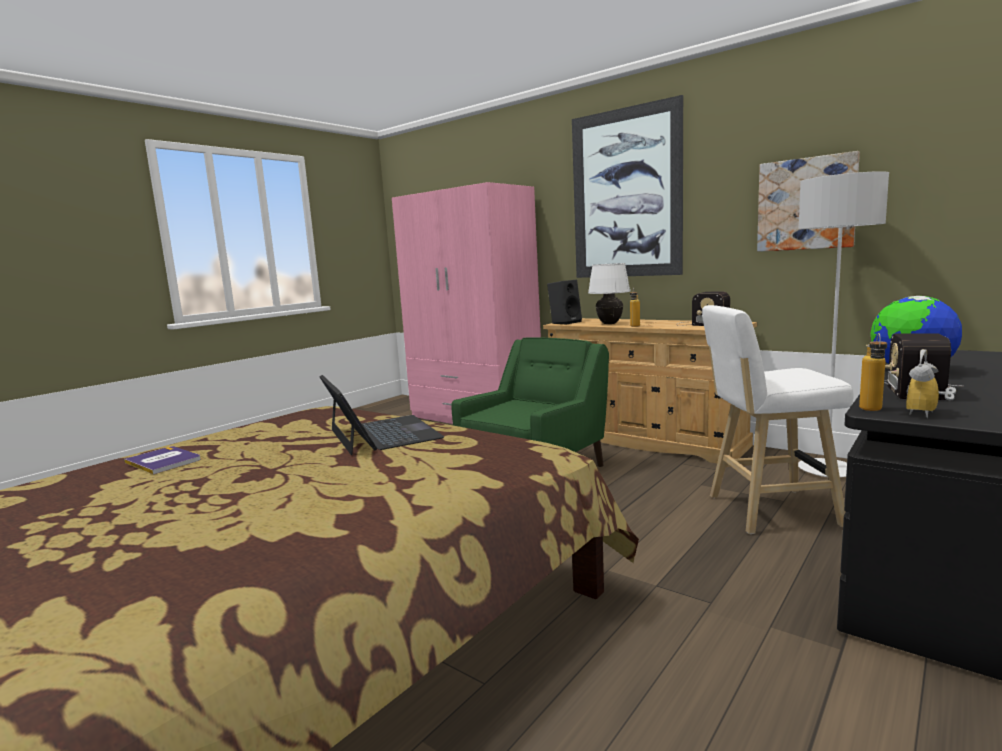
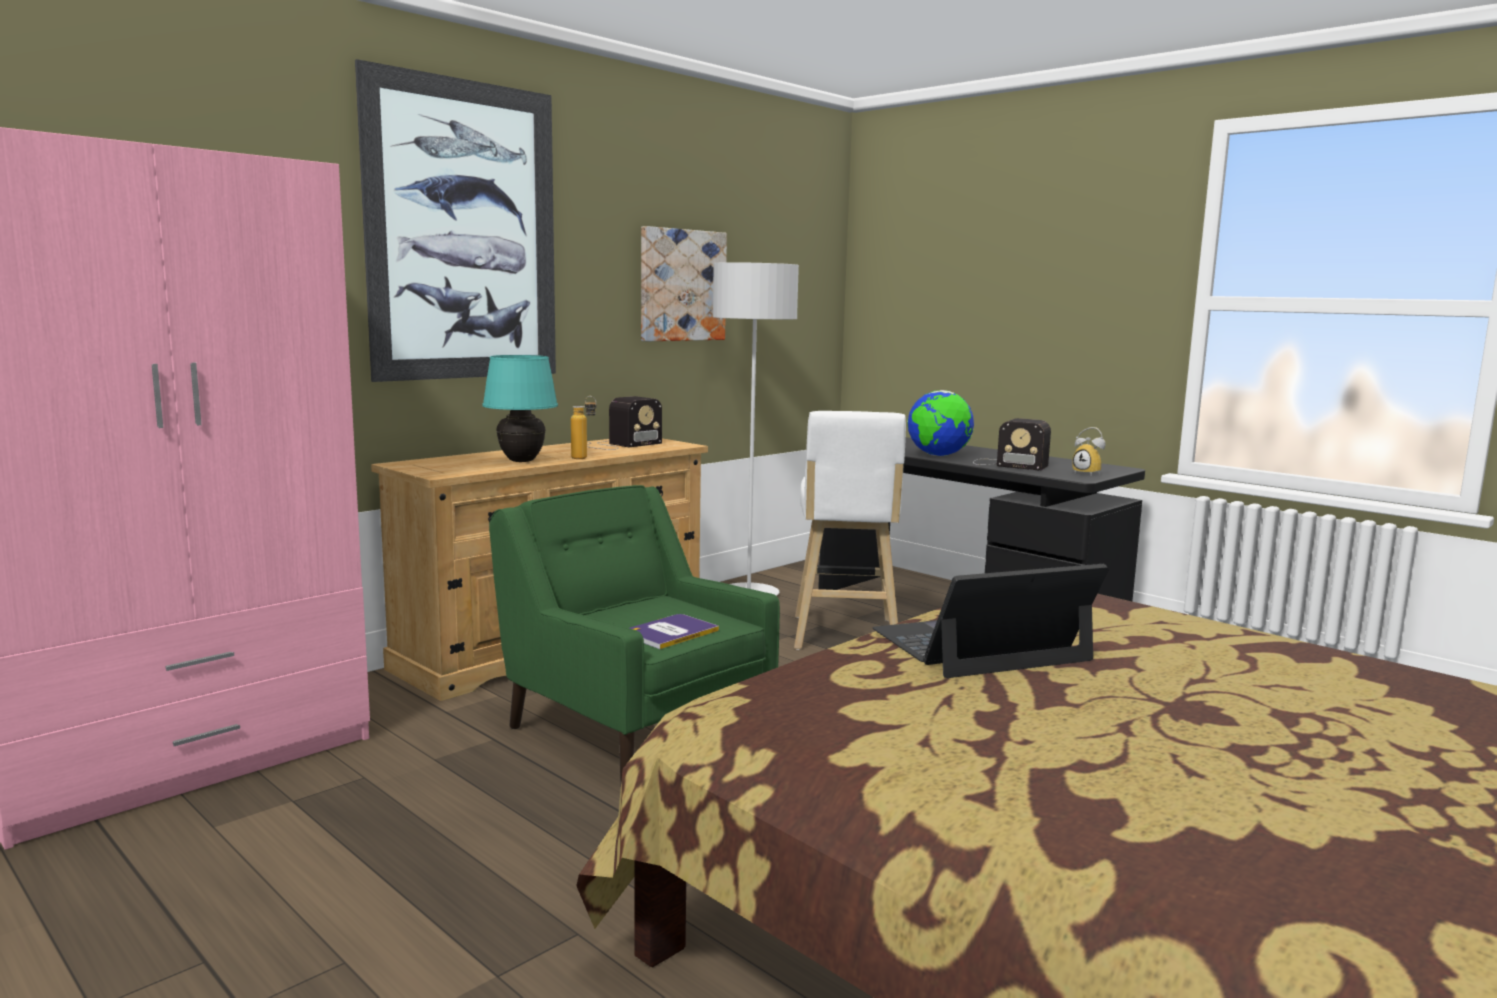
camera: 85 degrees left, 0 degrees up
book [124,447,200,474] -> book moved to [630,614,719,649]
black speaker [547,280,582,325] -> none
white table lamp [588,263,630,324] -> turquoise table lamp [482,355,558,462]
bottle [859,333,887,411] -> none

